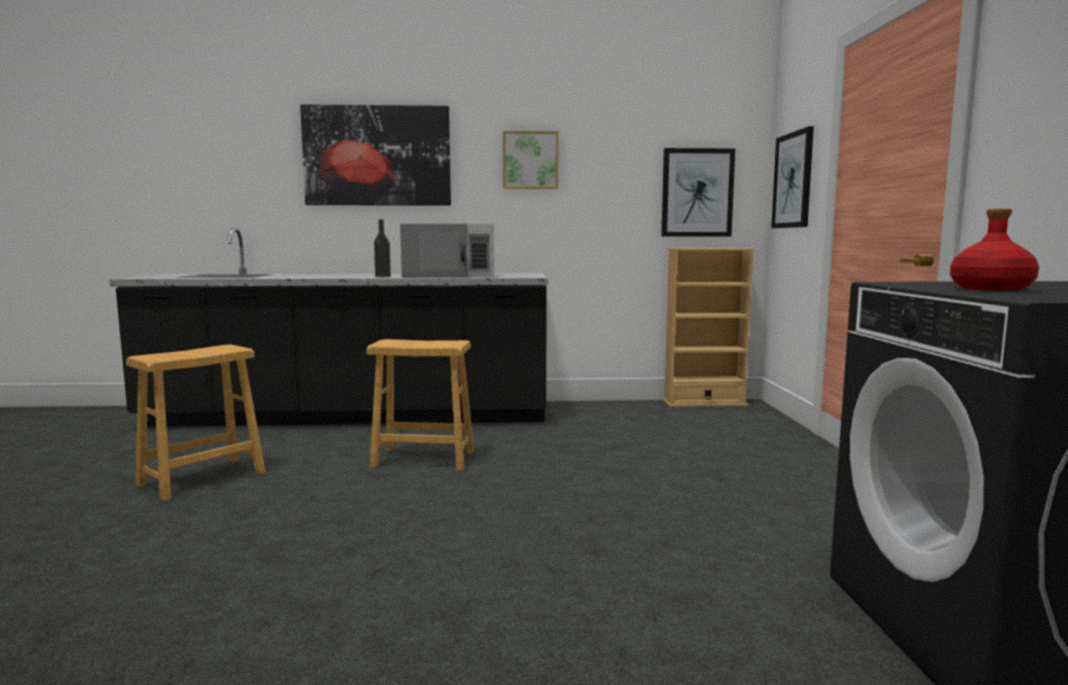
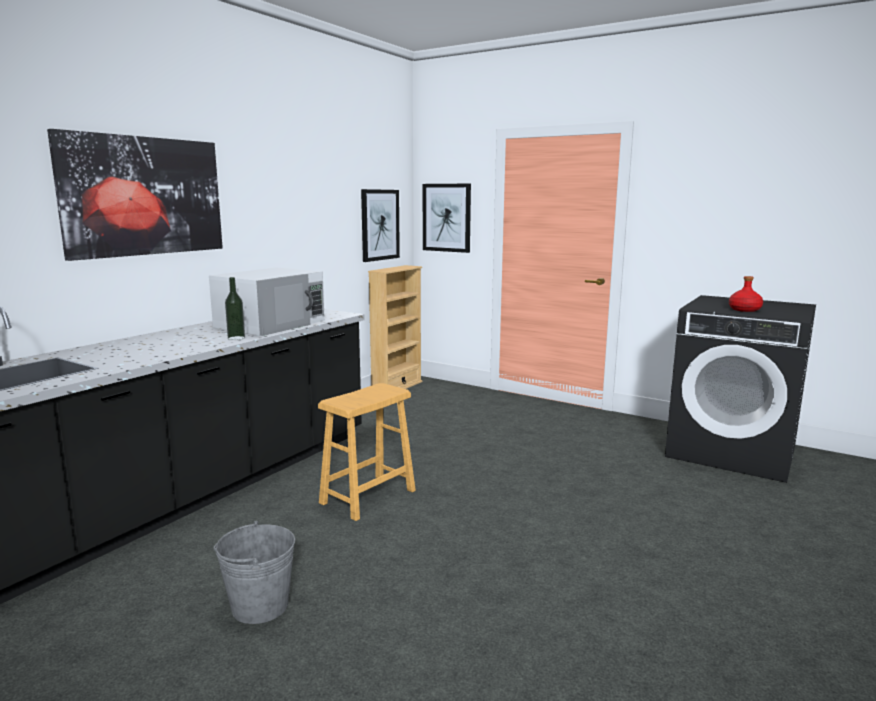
camera: 55 degrees left, 5 degrees up
brown stool [126,345,266,501] -> grey bucket [213,521,295,624]
picture [503,131,559,189] -> none

